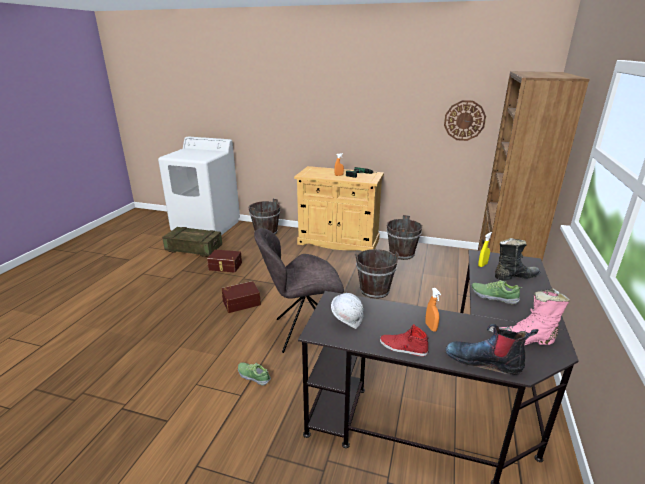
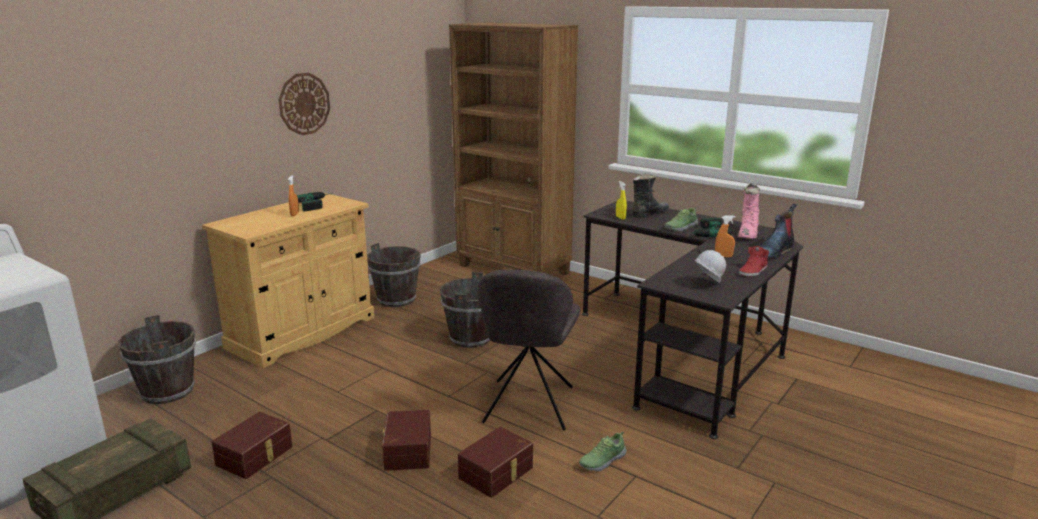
camera: 70 degrees left, 5 degrees down
wall clock [444,100,486,141] -> wall clock moved to [279,73,330,135]
black boot [495,238,540,280] -> black boot turned 45 degrees clockwise [632,174,669,218]
none -> brown storage box [458,427,533,498]
none -> power drill [693,218,732,237]

